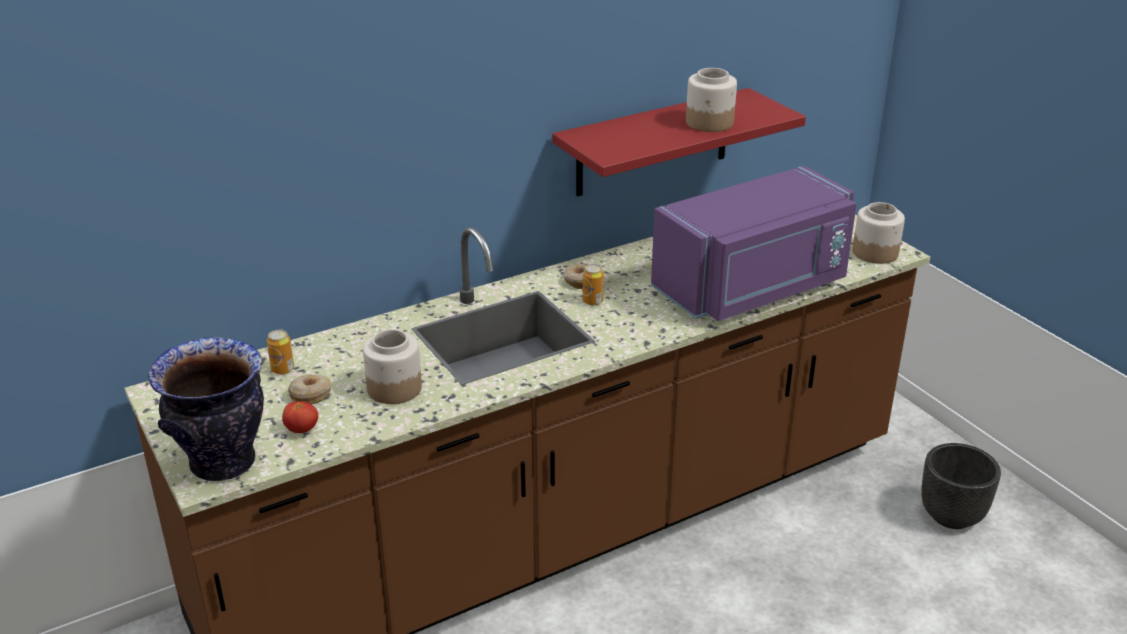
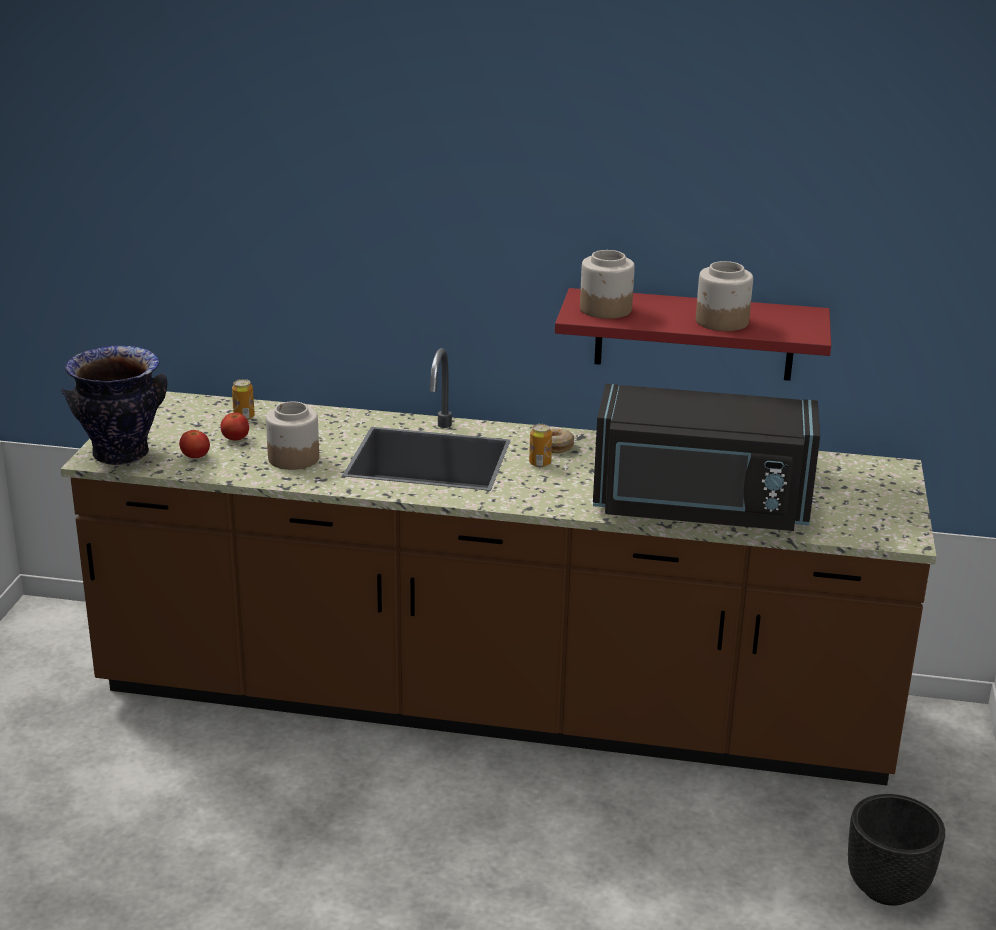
camera: 40 degrees right, 5 degrees down
donut [288,374,331,404] -> tomato [220,412,249,440]
purple microwave [651,166,857,321] -> black microwave [593,384,820,531]
jar [853,202,905,264] -> jar moved to [580,250,635,319]

